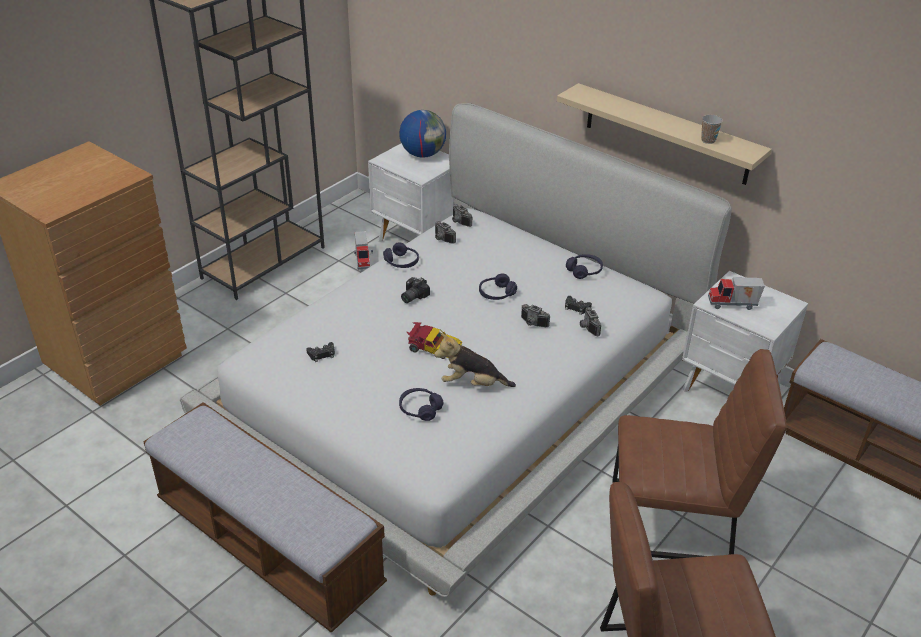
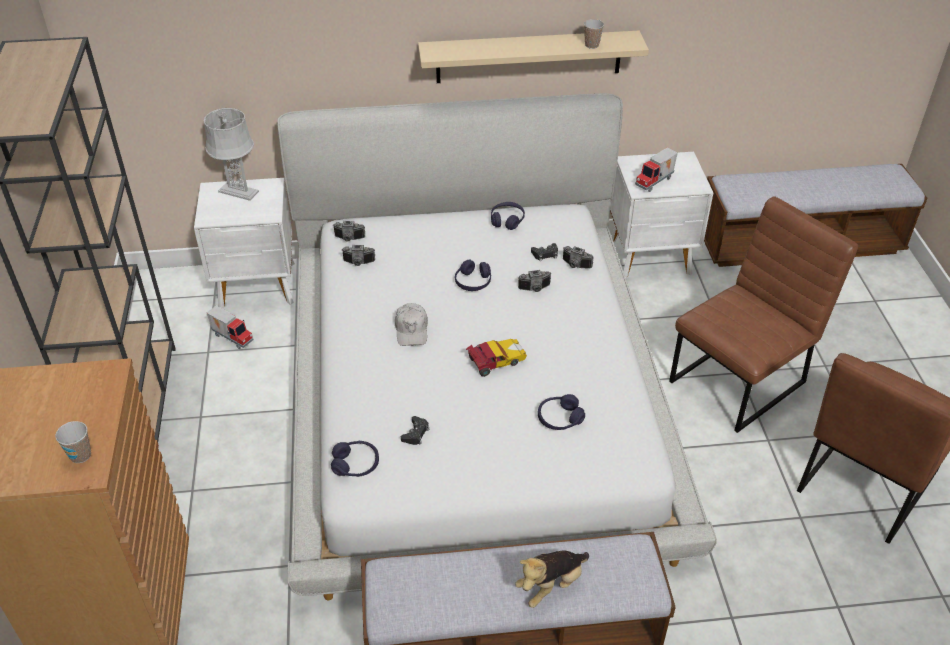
camera: 45 degrees left, 5 degrees up
purple headphones [383,242,419,268] -> purple headphones moved to [331,440,379,477]
globe [399,110,446,158] -> grey table lamp [204,108,259,201]
camera [401,277,430,303] -> white cap [395,303,428,346]
plush toy [434,333,516,387] -> plush toy moved to [515,550,589,608]
none -> cup [55,421,91,463]

